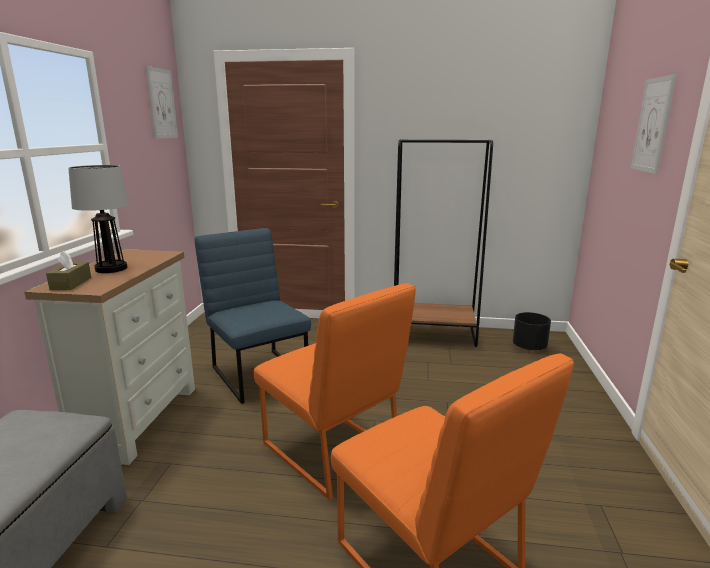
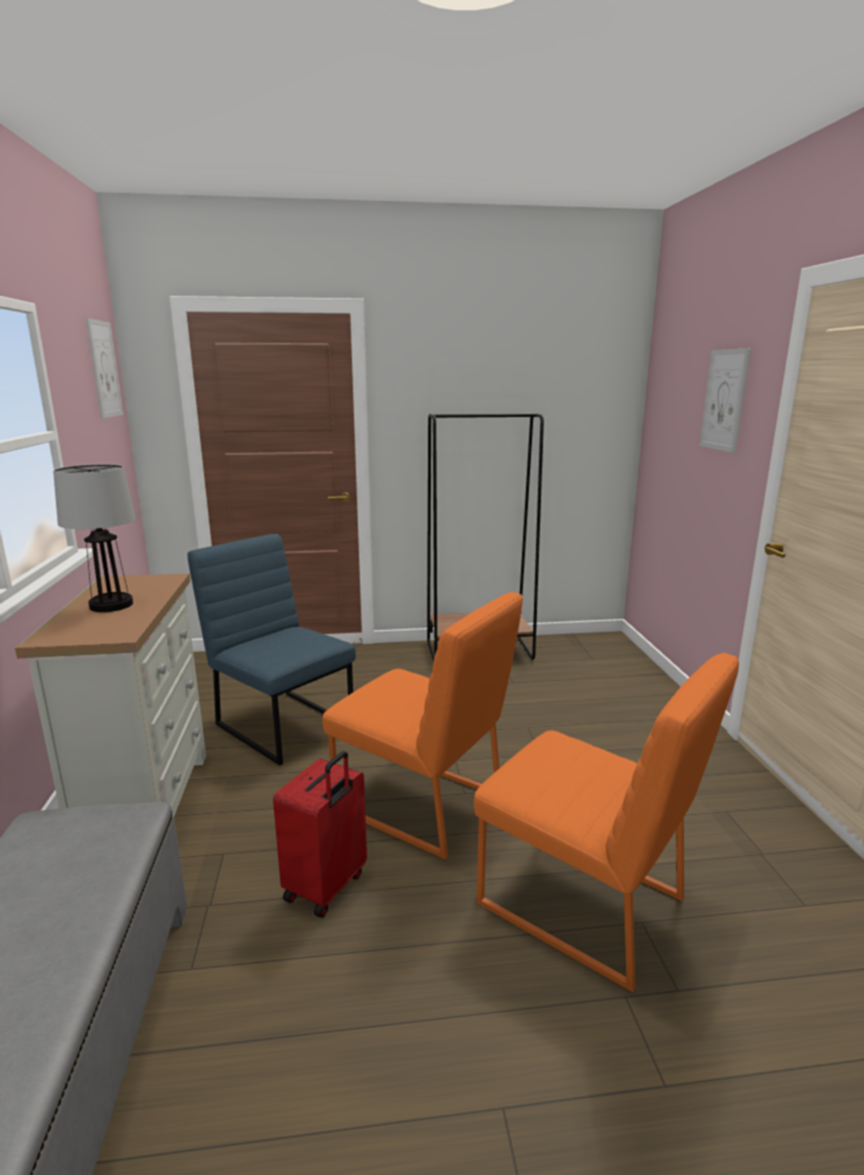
camera: 15 degrees left, 0 degrees up
brown tissue box [46,251,91,290] -> none
black planter [513,312,551,351] -> none
none -> red suitcase [273,751,367,918]

